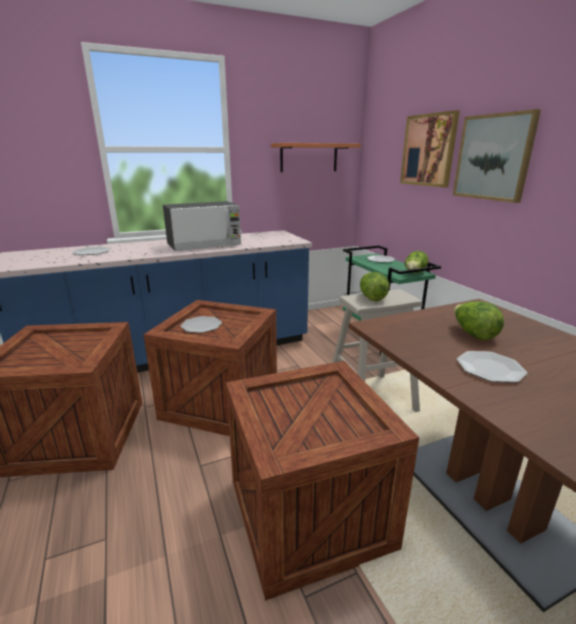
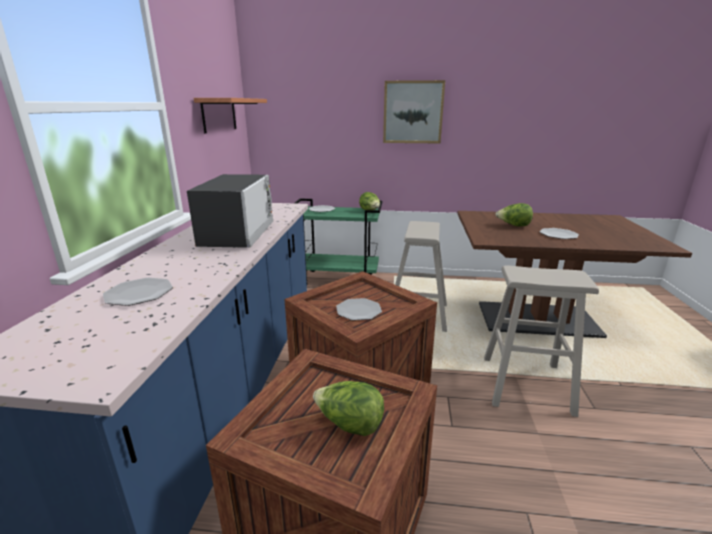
camera: 60 degrees left, 0 degrees up
crate [226,361,419,601] -> beige stool [484,265,599,417]
lettuce [360,272,389,301] -> lettuce moved to [313,381,384,436]
picture [400,110,460,188] -> none

